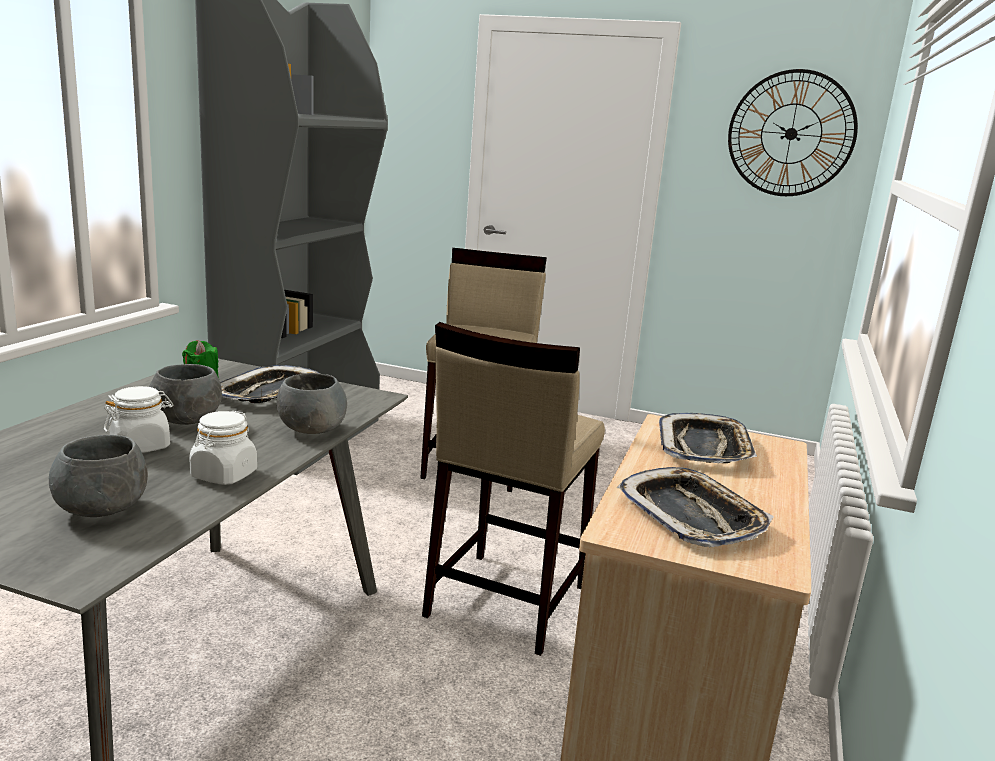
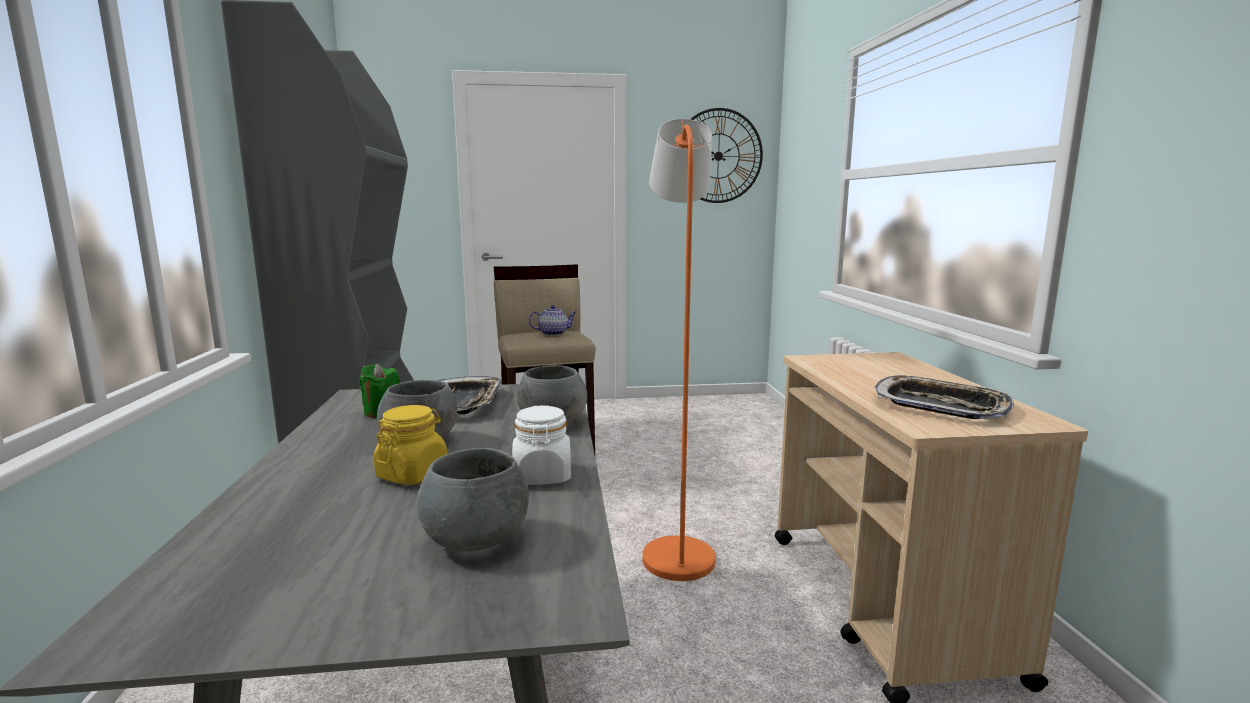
camera: 25 degrees left, 5 degrees down
white jar [104,386,174,453] -> yellow jar [374,405,447,485]
beige stool [422,322,605,656] -> orange floor lamp [642,119,716,581]
tray [659,413,757,463] -> none
none -> teapot [529,305,577,336]

